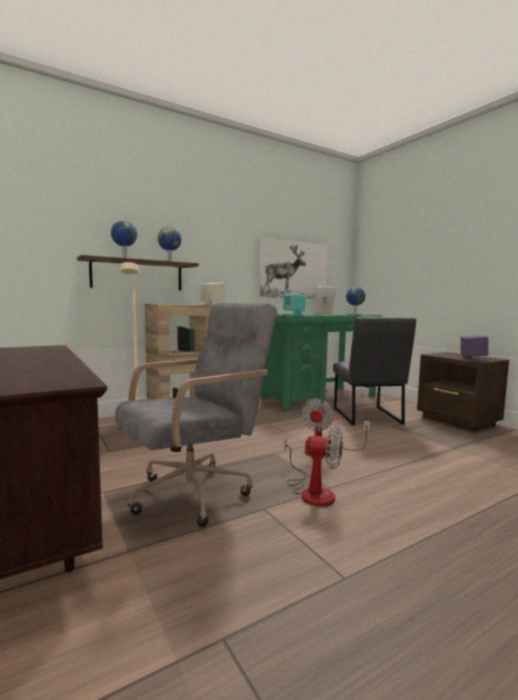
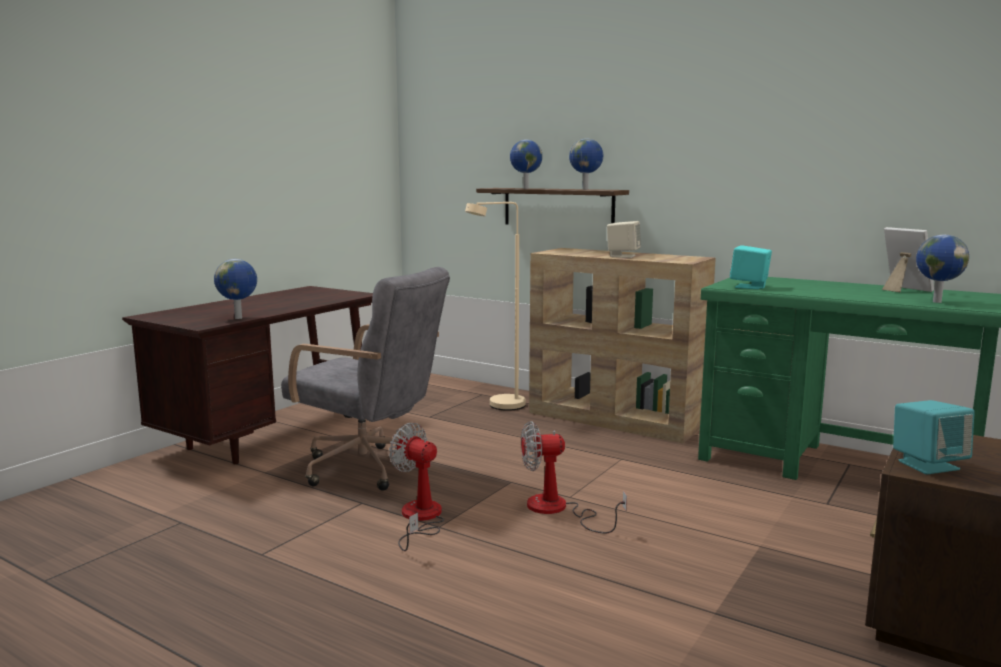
camera: 65 degrees right, 5 degrees up
picture [258,237,327,299] -> none
fan [284,426,343,507] -> fan turned 135 degrees clockwise [389,423,444,551]
grey chair [333,317,416,426] -> none
purple speaker [461,335,488,361] -> turquoise speaker [893,400,975,475]
none -> globe [214,259,257,319]

